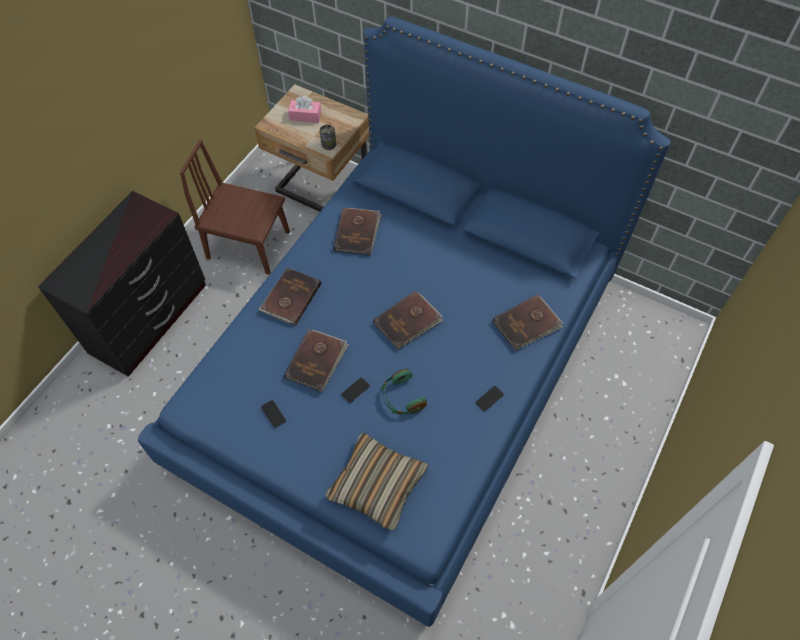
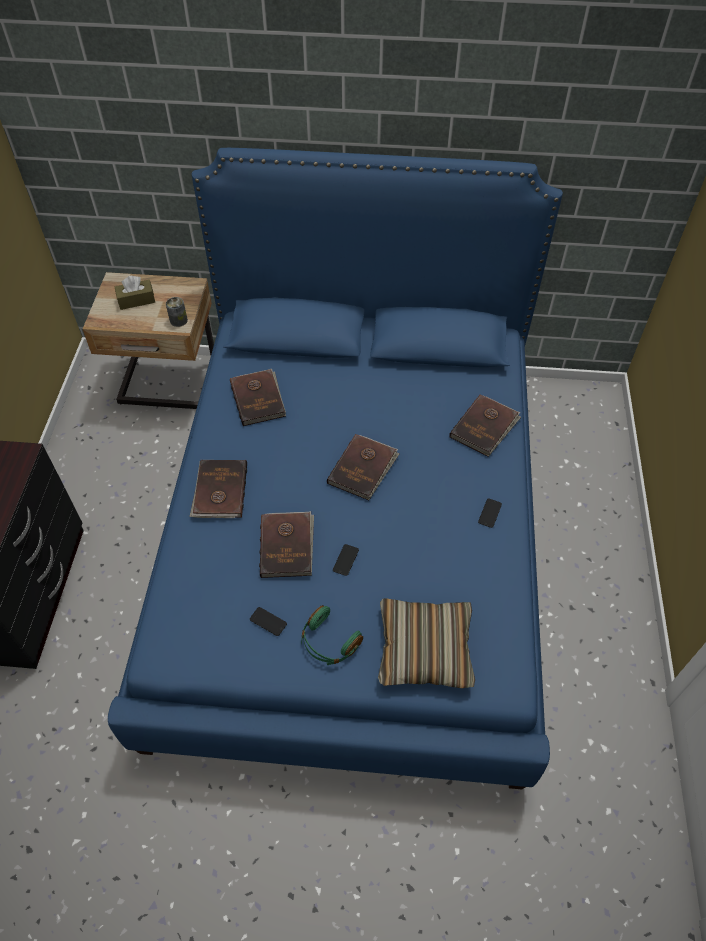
camera: 25 degrees left, 5 degrees down
brown chair [180,139,290,275] -> none
pink tissue box [288,96,321,123] -> brown tissue box [115,276,155,310]
green headphones [381,369,427,415] -> green headphones moved to [301,605,363,665]

